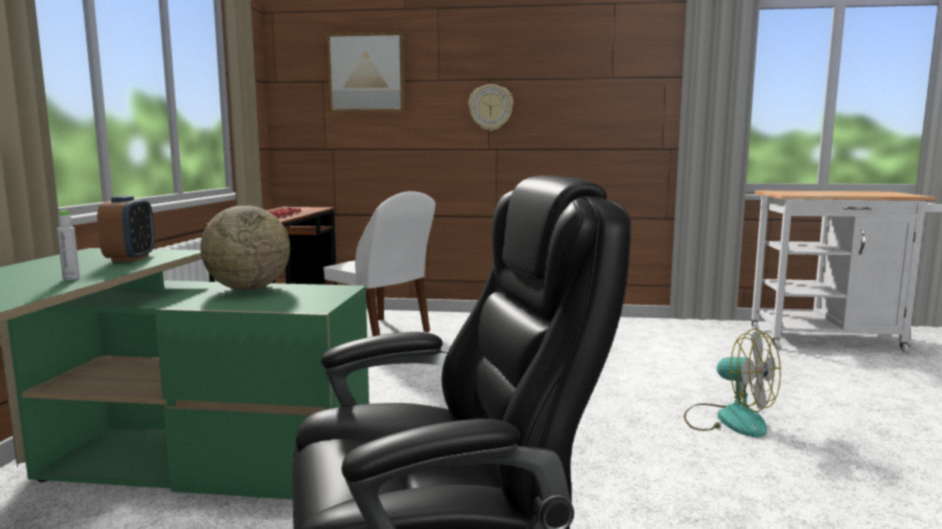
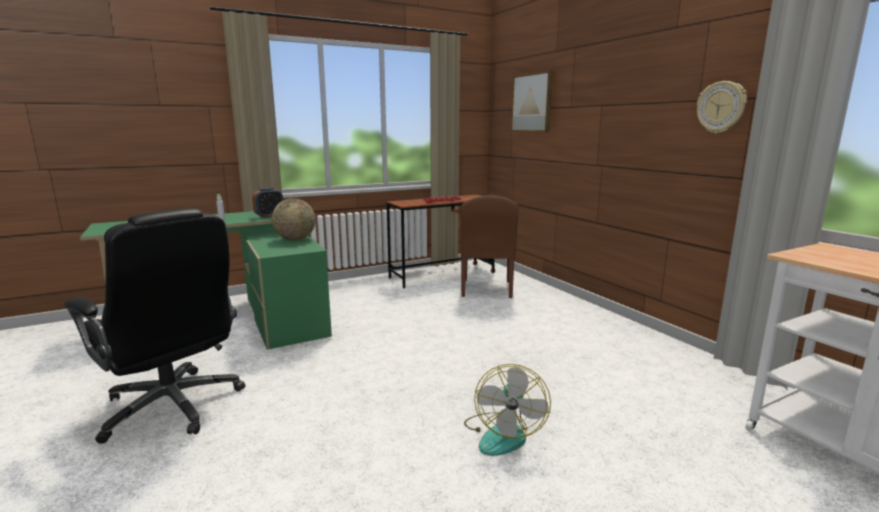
camera: 55 degrees right, 5 degrees up
white chair [323,191,436,336] -> brown chair [461,195,519,298]
wall clock [468,84,513,131] -> wall clock moved to [697,81,747,134]

